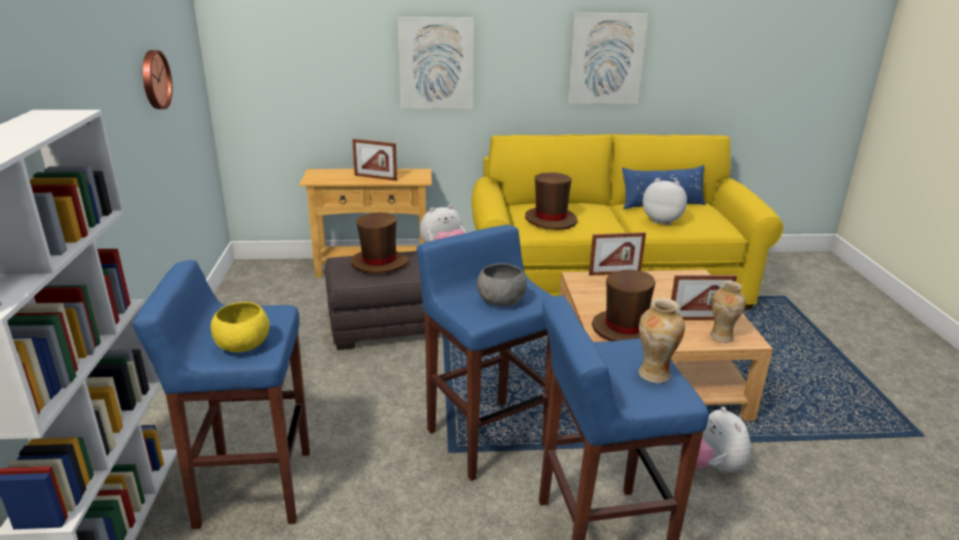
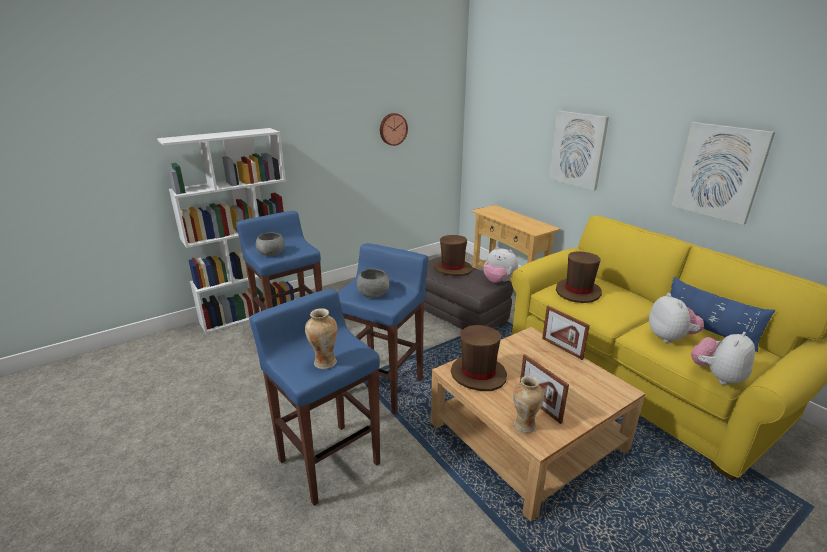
camera: 60 degrees right, 0 degrees up
yellow bowl [211,302,270,352] -> grey bowl [256,233,284,256]
picture frame [352,139,397,181] -> none
plush toy [681,407,751,474] -> plush toy moved to [691,332,755,385]

